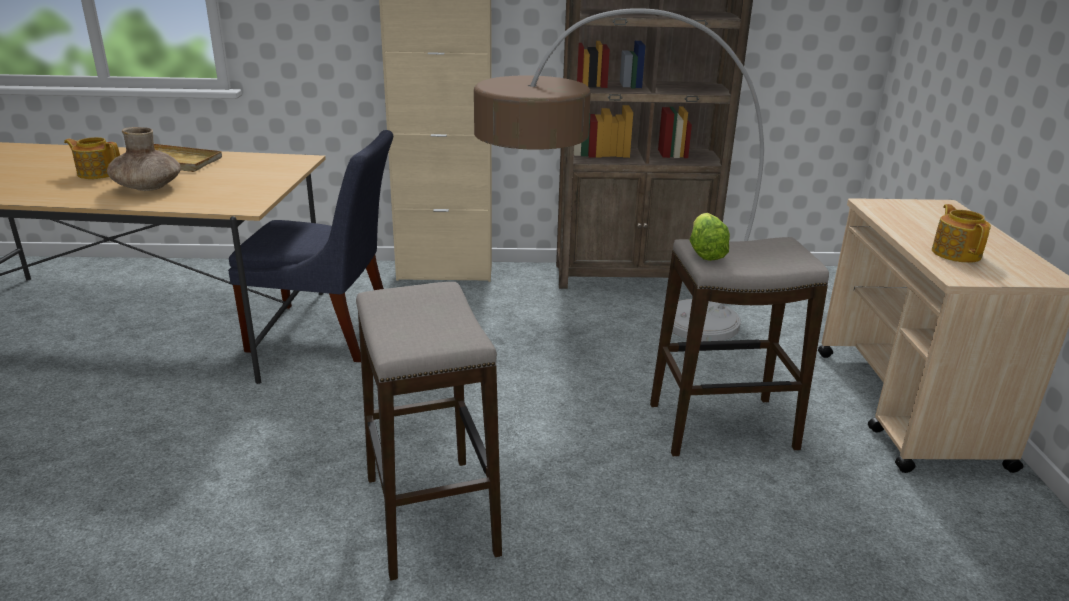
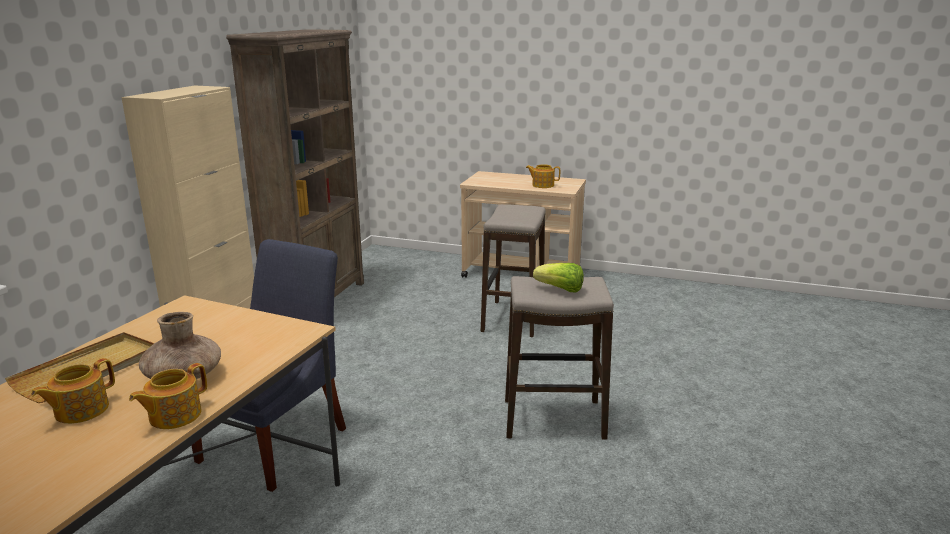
camera: 70 degrees left, 5 degrees down
floor lamp [474,8,764,341] -> none
lettuce [690,213,730,261] -> lettuce moved to [533,263,584,293]
none -> teapot [129,363,207,429]

